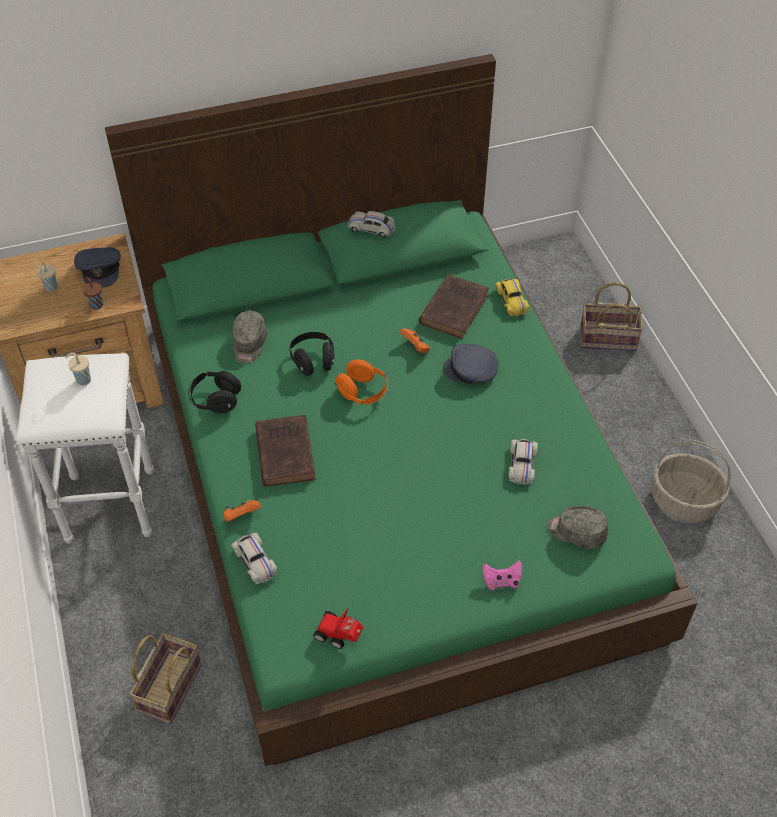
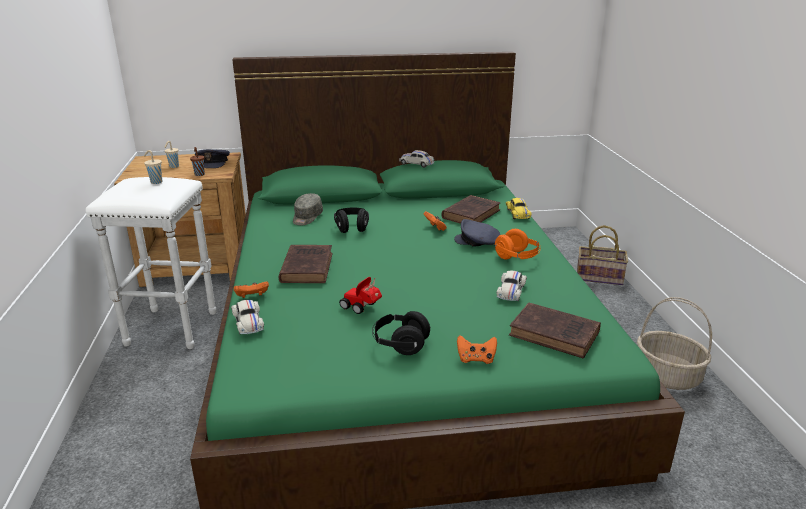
camera: 10 degrees right, 25 degrees down
basket [129,633,202,724] -> none
black headphones [188,371,241,413] -> black headphones moved to [372,311,430,355]
toy car [313,609,363,649] -> toy car moved to [339,277,382,314]
orange headphones [335,359,388,405] -> orange headphones moved to [494,229,541,260]
pink game controller [482,561,522,590] -> orange game controller [457,335,497,364]
grey cap [547,506,608,549] -> brown book [509,302,601,359]

